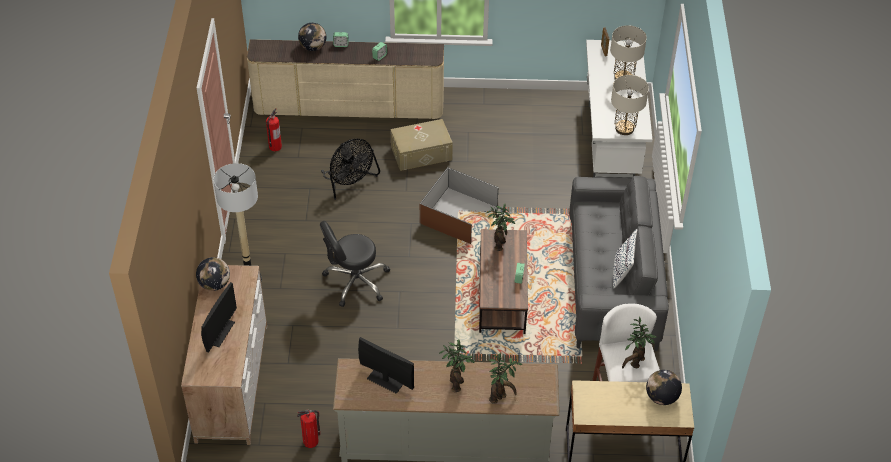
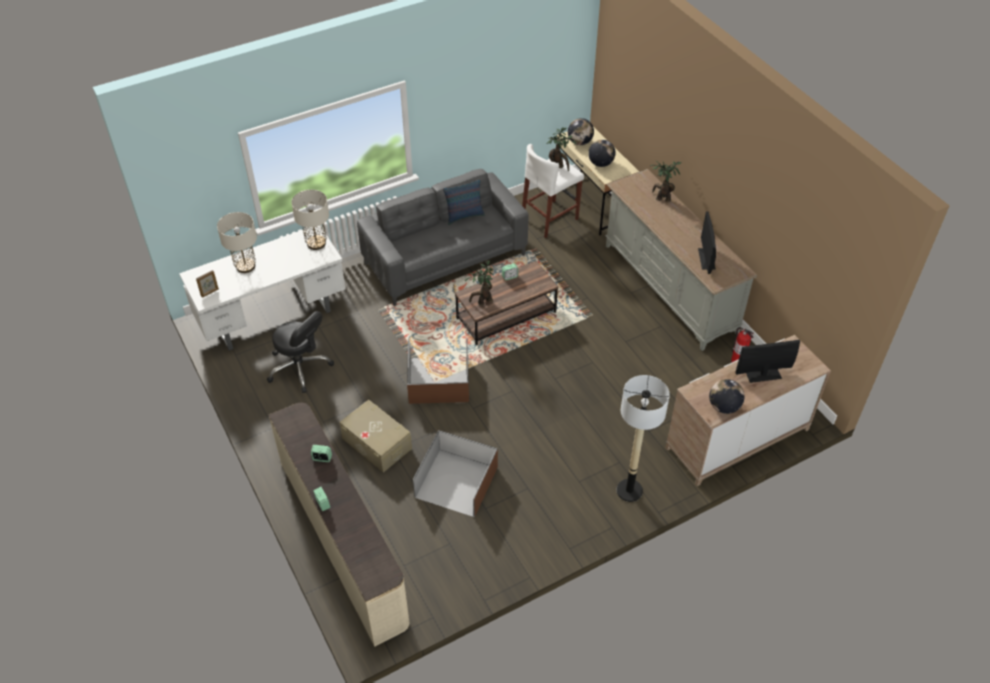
camera: 120 degrees left, 0 degrees up
fire extinguisher [266,108,282,152] -> none
globe [298,23,326,51] -> globe moved to [588,139,616,167]
black office chair [320,221,390,307] -> black office chair moved to [267,311,334,393]
black fan [321,139,380,200] -> brown storage box [413,430,498,517]
potted plant [439,340,475,392] -> none
white pillow [613,229,637,288] -> blue pillow [443,180,485,225]

